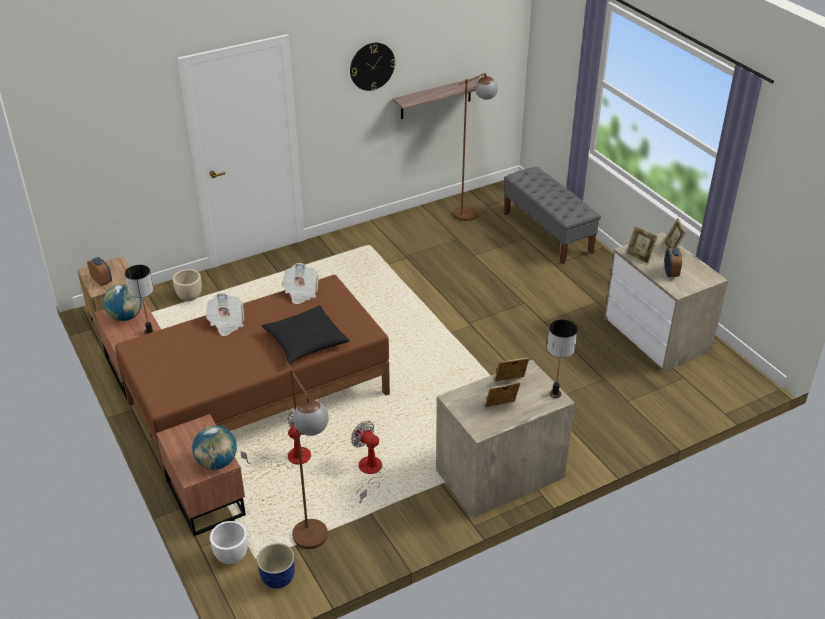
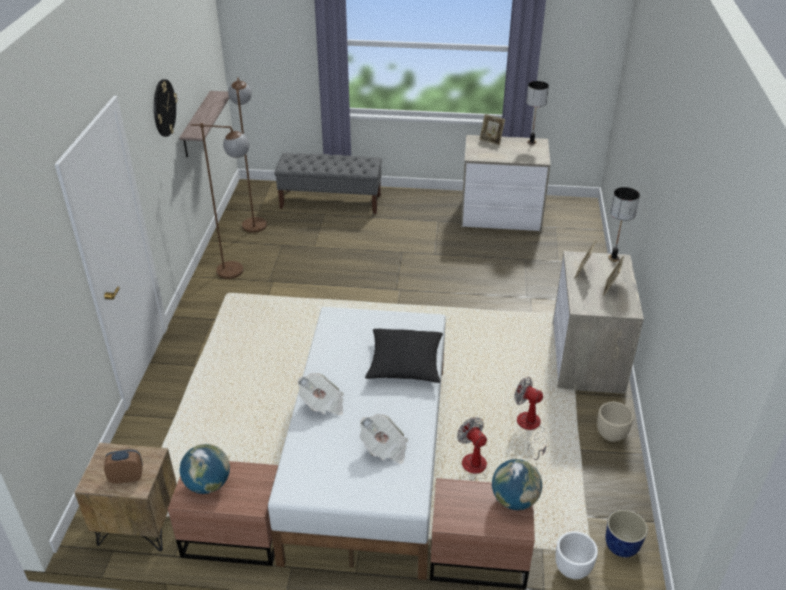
camera: 55 degrees left, 0 degrees up
brown bed [115,275,390,478] -> white bed [268,307,446,580]
table lamp [125,265,155,334] -> table lamp moved to [526,81,549,145]
beige planter [173,269,202,301] -> beige planter moved to [597,402,634,442]
newspaper [282,263,319,304] -> newspaper moved to [360,414,408,463]
brown floor lamp [286,362,329,549] -> brown floor lamp moved to [191,123,249,279]
fan [351,421,383,503] -> fan turned 45 degrees clockwise [514,377,547,460]
picture frame [626,226,658,264] -> none
alarm clock [664,248,682,277] -> none

